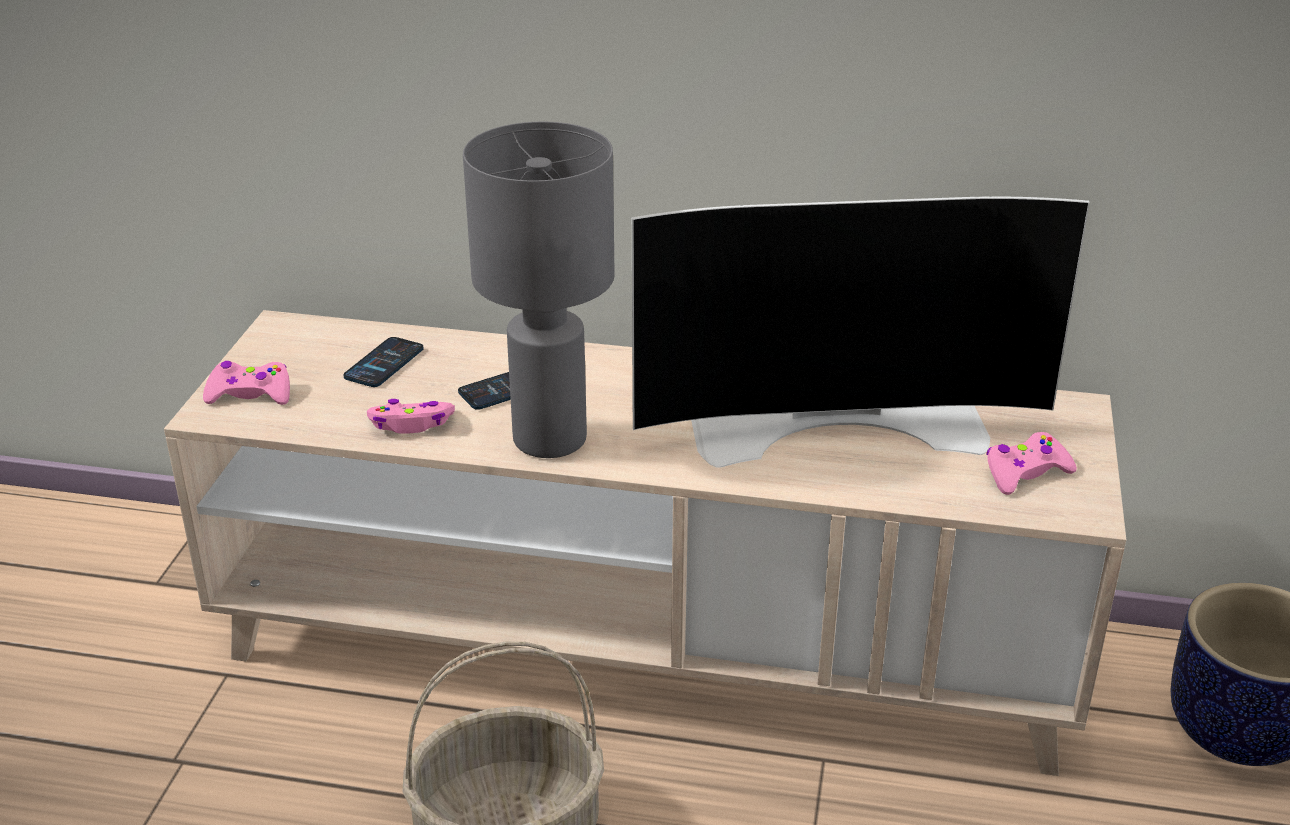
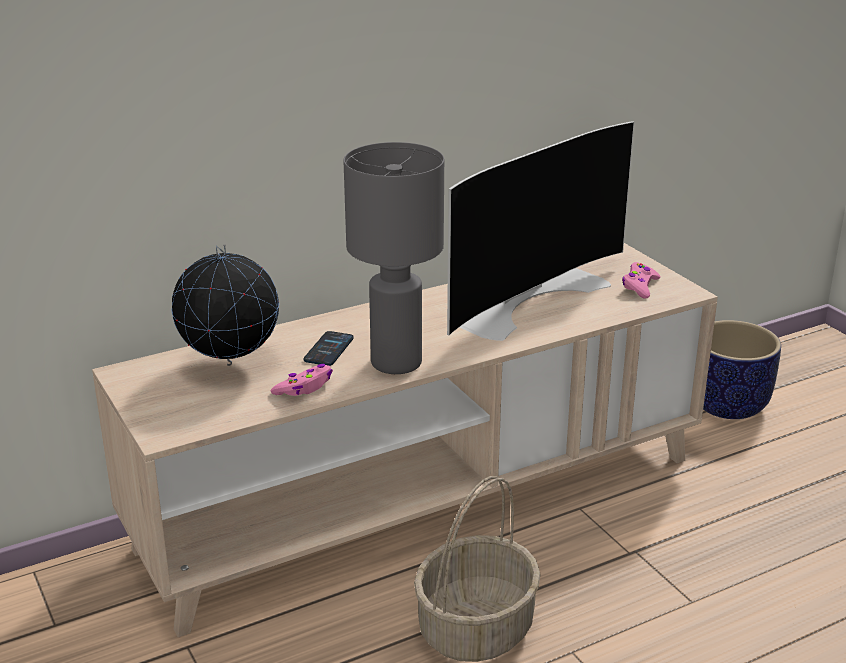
camera: 40 degrees left, 5 degrees down
pink game controller [203,361,290,405] -> none
phone [343,337,424,387] -> globe [171,245,279,366]

